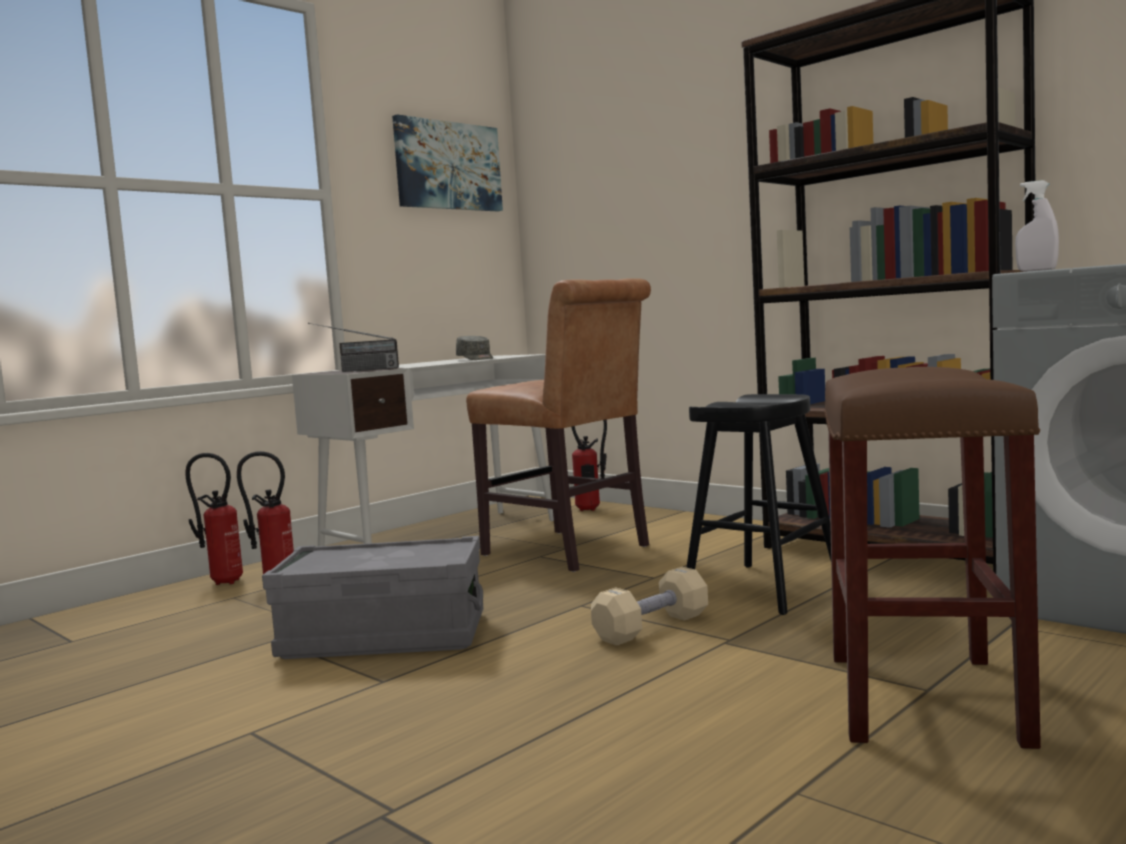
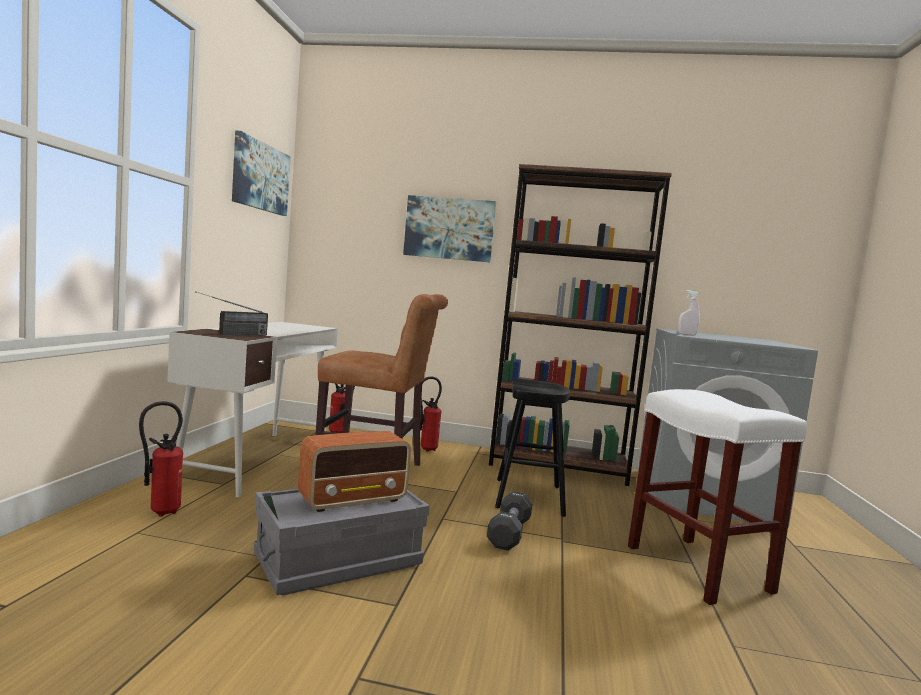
camera: 35 degrees left, 0 degrees up
fire extinguisher [185,453,243,585] -> fire extinguisher moved to [420,377,442,452]
grey cap [456,336,493,360] -> none
beige dumbbell [591,567,708,646] -> black dumbbell [487,491,532,551]
brown stool [823,367,1041,749] -> white stool [628,389,807,605]
none -> radio [298,431,411,512]
none -> picture [403,195,496,262]

